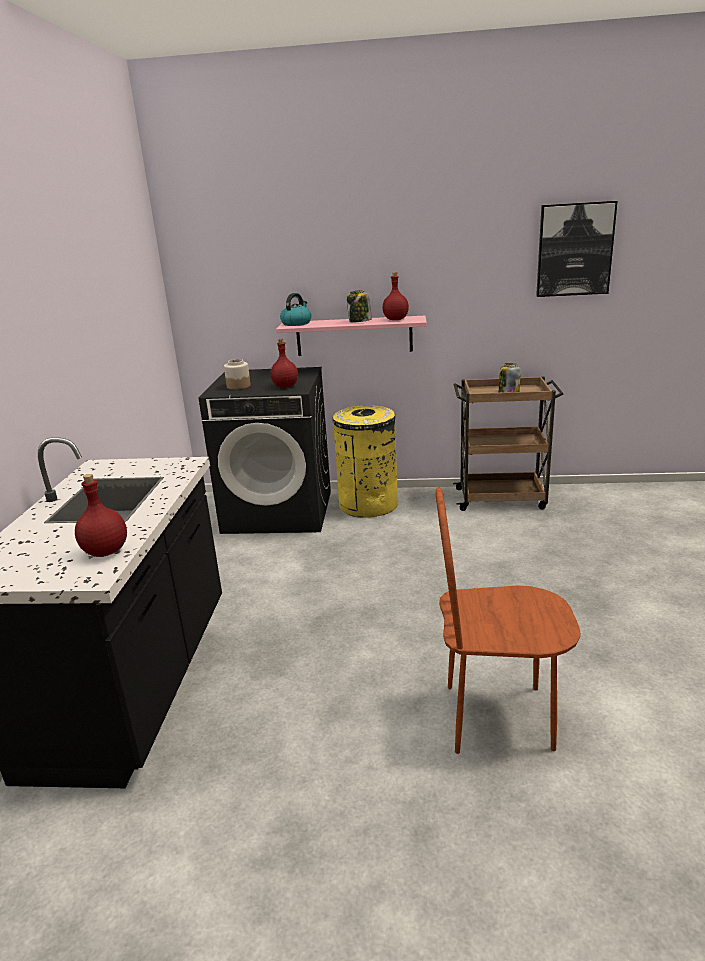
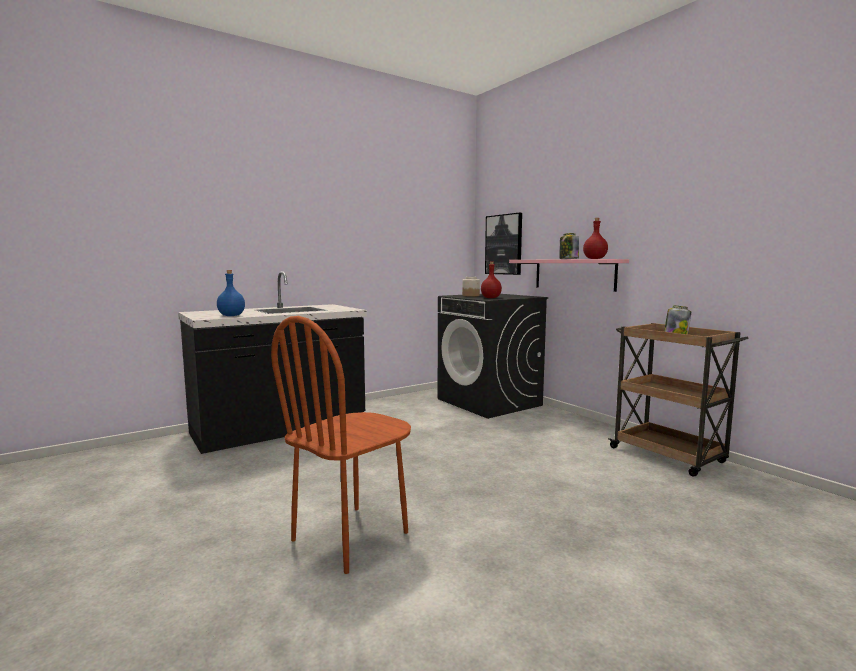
camera: 50 degrees right, 15 degrees down
red bottle [75,474,127,557] -> blue bottle [217,270,245,316]
kettle [280,293,311,326] -> none
yellow trash can [332,405,398,518] -> none
brown chair [435,487,581,754] -> brown chair turned 105 degrees counterclockwise [271,316,411,574]
picture [536,201,618,297] -> picture moved to [485,213,522,275]

